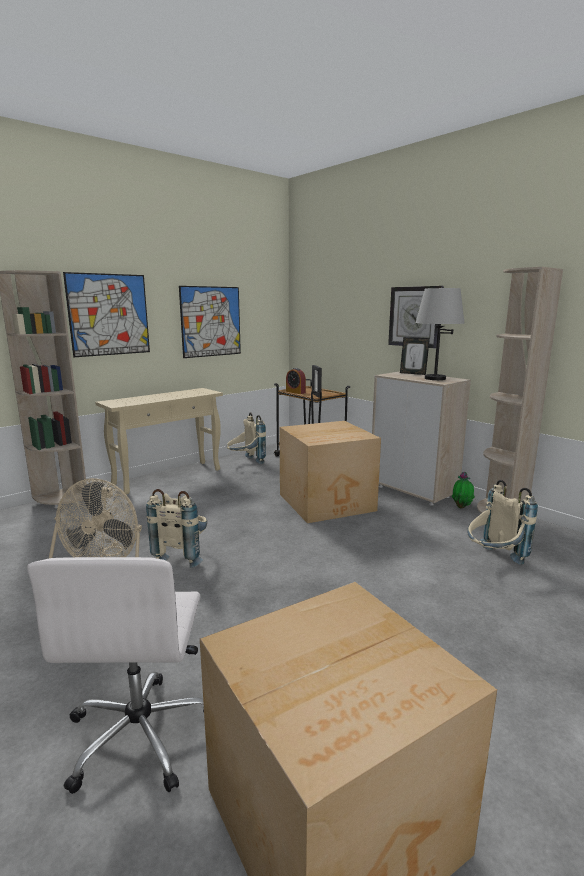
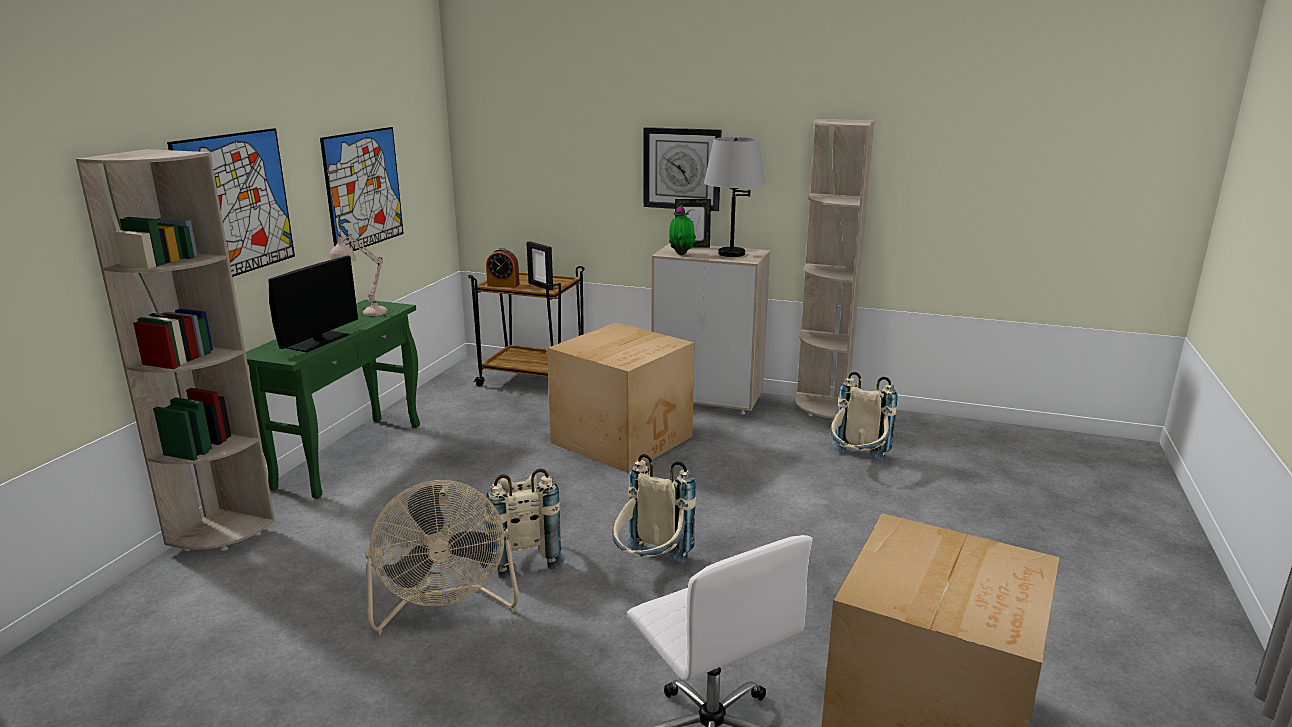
camera: 30 degrees left, 5 degrees up
beige console table [95,388,223,494] -> green console table [246,300,420,499]
beige backpack [227,412,266,464] -> beige backpack moved to [612,454,696,563]
potted plant [452,472,475,509] -> potted plant moved to [669,206,696,255]
none -> monitor [269,256,358,352]
none -> beige table lamp [329,230,388,316]

